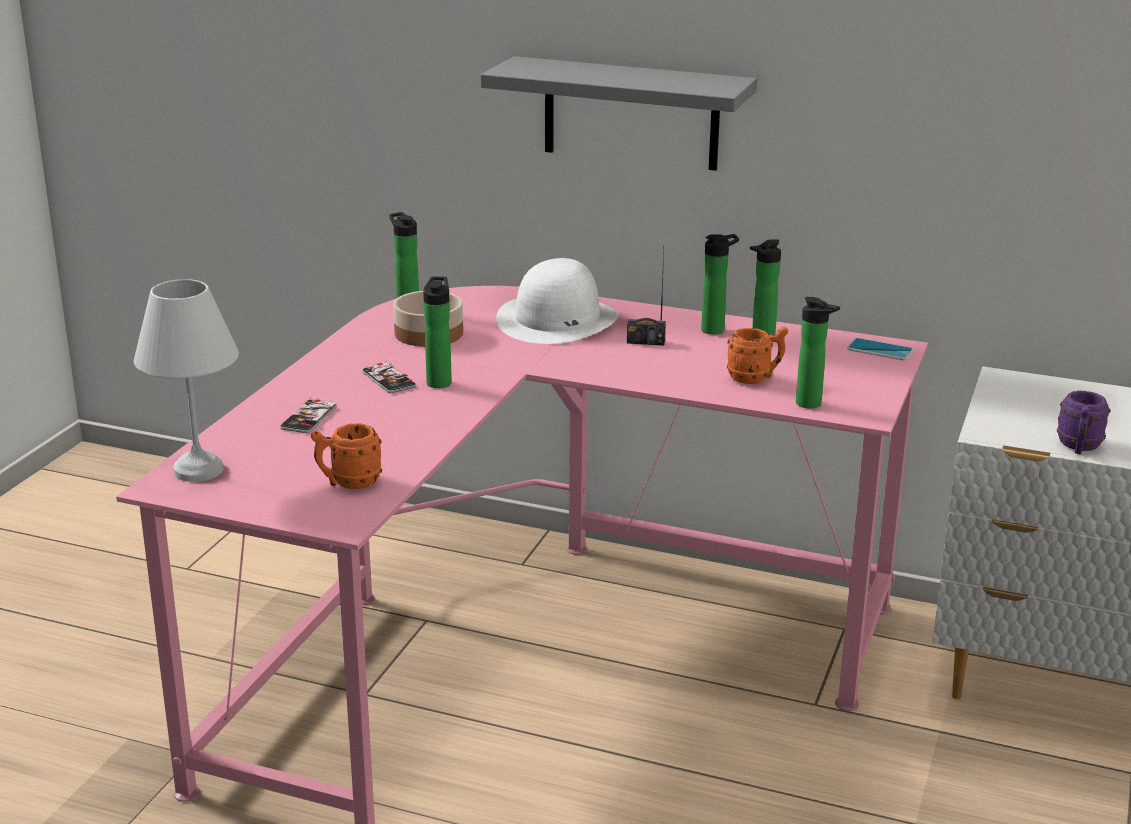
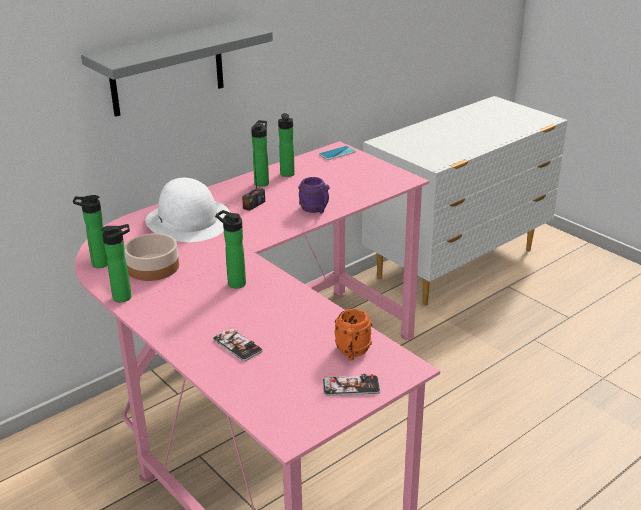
camera: 60 degrees left, 5 degrees up
white table lamp [134,279,239,482] -> none
phone [362,361,416,393] -> phone moved to [323,374,380,396]
orange mug [727,327,788,384] -> none
bottle [796,297,840,408] -> bottle moved to [101,224,132,303]
purple mug [1057,391,1110,454] -> purple mug moved to [298,177,330,214]

